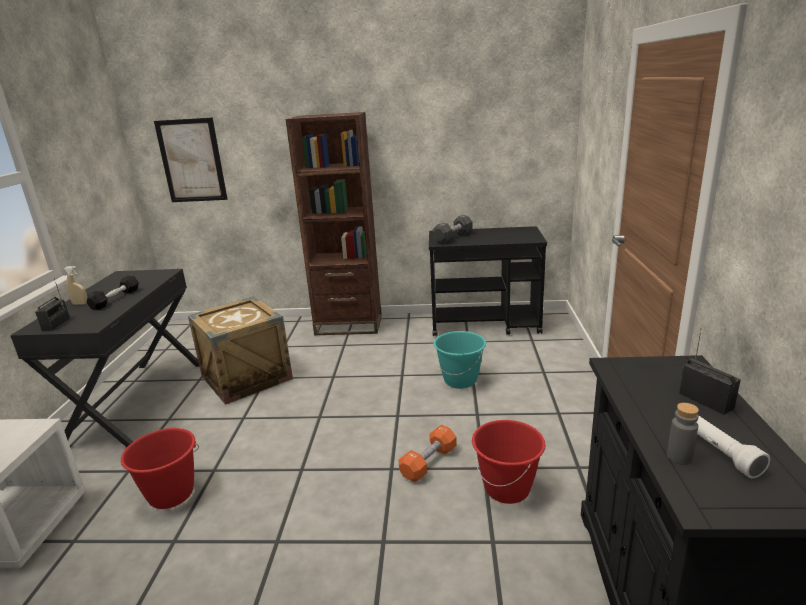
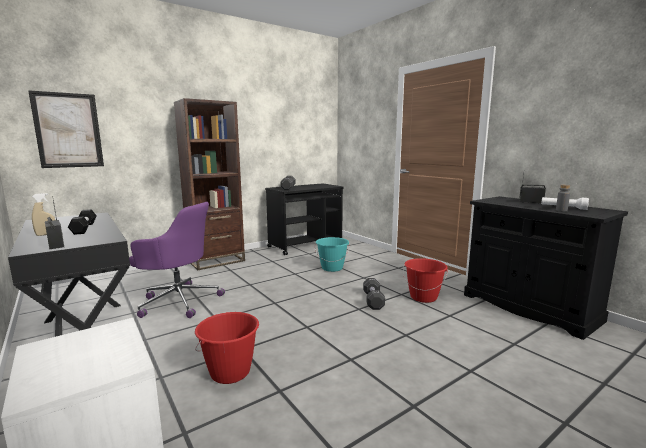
camera: 40 degrees left, 10 degrees down
crate [188,296,293,405] -> purple office chair [129,202,225,318]
orange dumbbell [398,425,457,482] -> black dumbbell [363,278,385,310]

